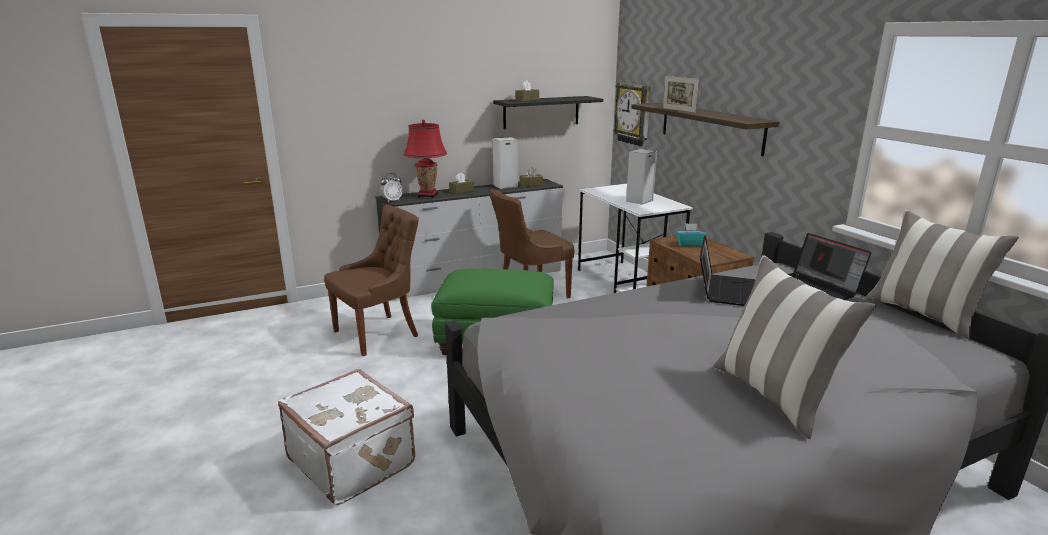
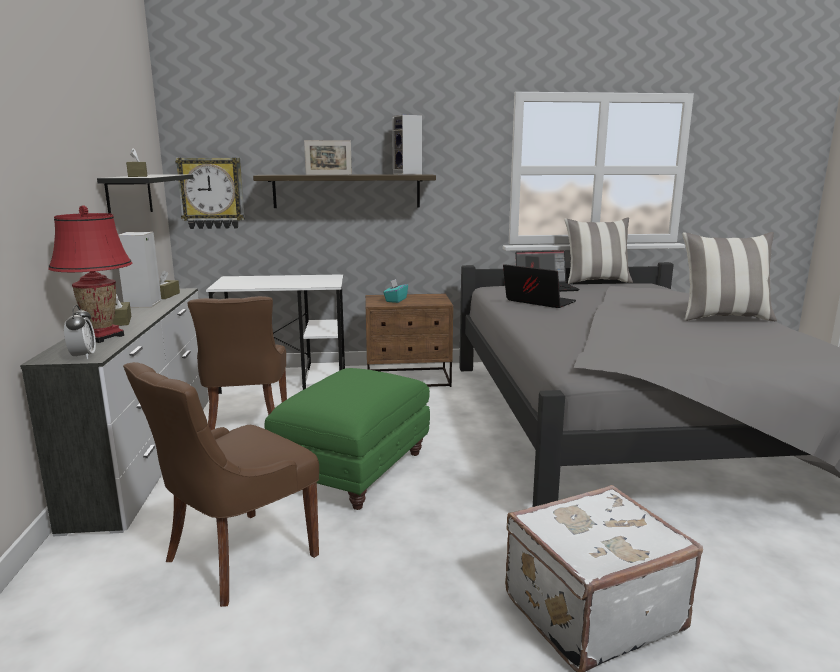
camera: 70 degrees left, 5 degrees down
brown chair [324,205,419,356] -> brown chair turned 120 degrees counterclockwise [123,362,319,607]
speaker [626,149,657,205] -> speaker moved to [392,115,422,175]

